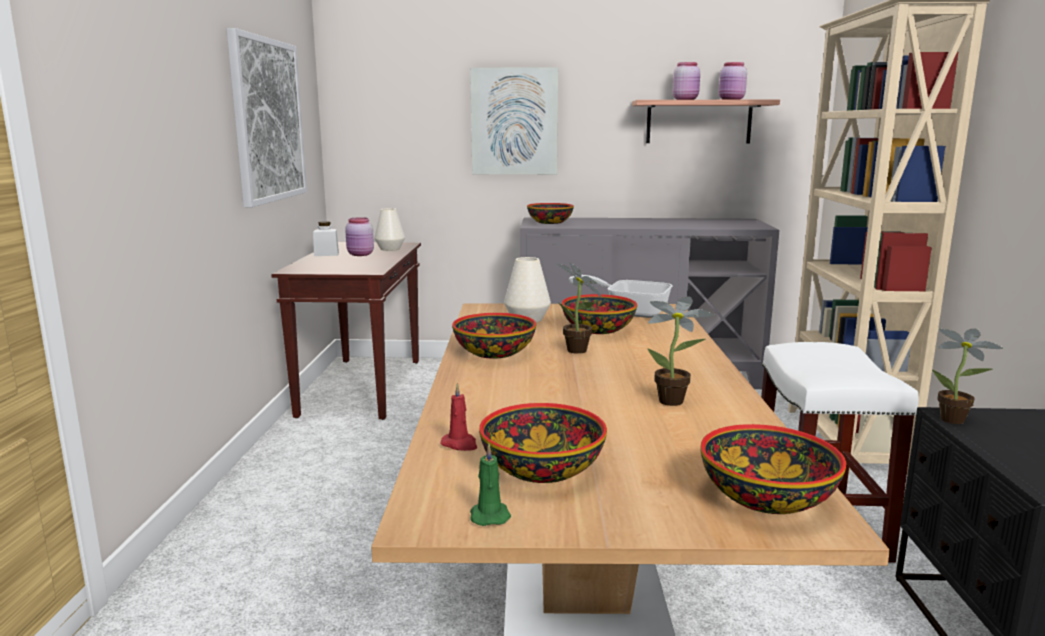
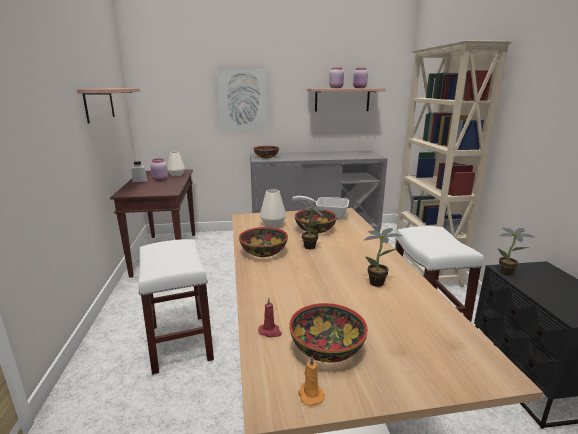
camera: 10 degrees left, 5 degrees up
picture [227,28,307,207] -> shelf [77,88,140,123]
green candle [470,443,511,526] -> orange candle [298,356,325,406]
bowl [700,424,846,514] -> none
none -> white stool [139,239,214,375]

